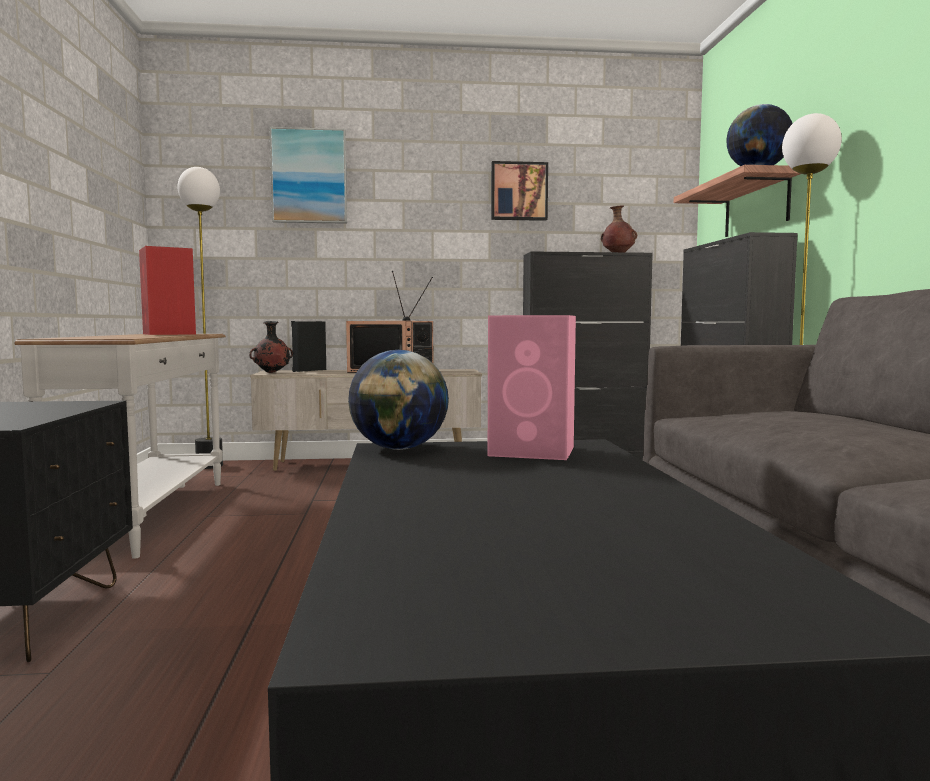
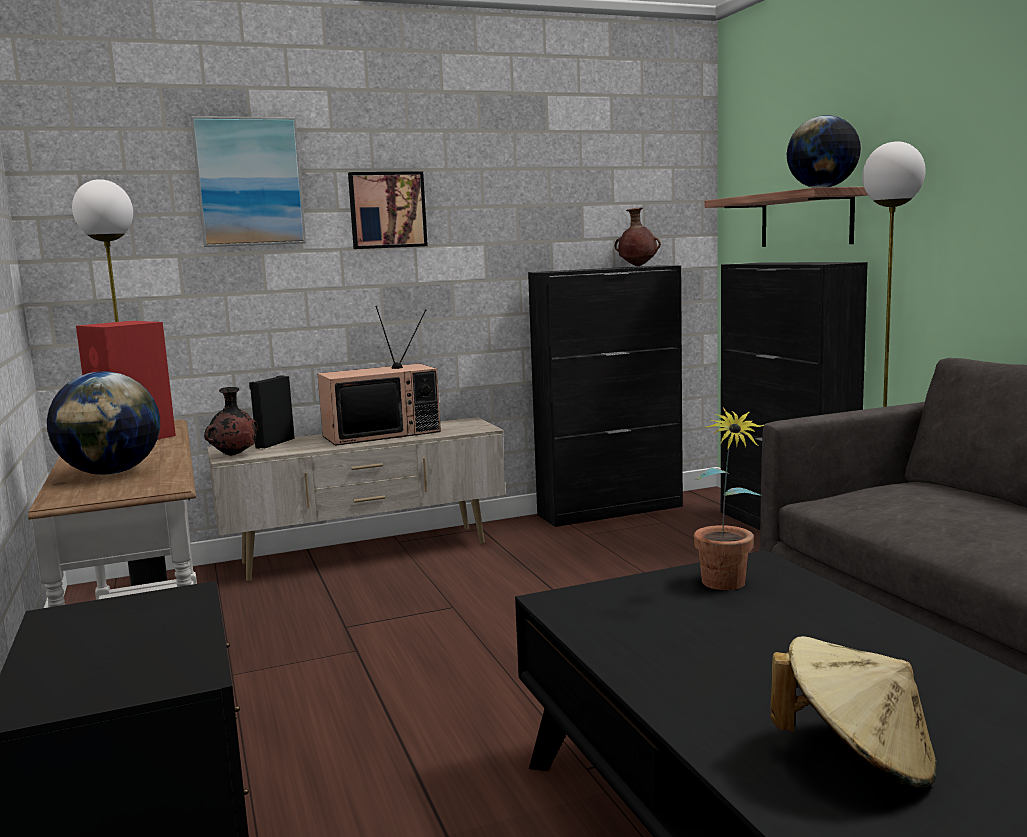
camera: 15 degrees left, 5 degrees up
globe [348,350,449,450] -> globe moved to [47,371,160,475]
pink speaker [488,315,576,460] -> potted plant [694,407,764,590]
picture [491,161,548,221] -> picture moved to [348,171,428,249]
none -> beige hat [770,636,937,787]

